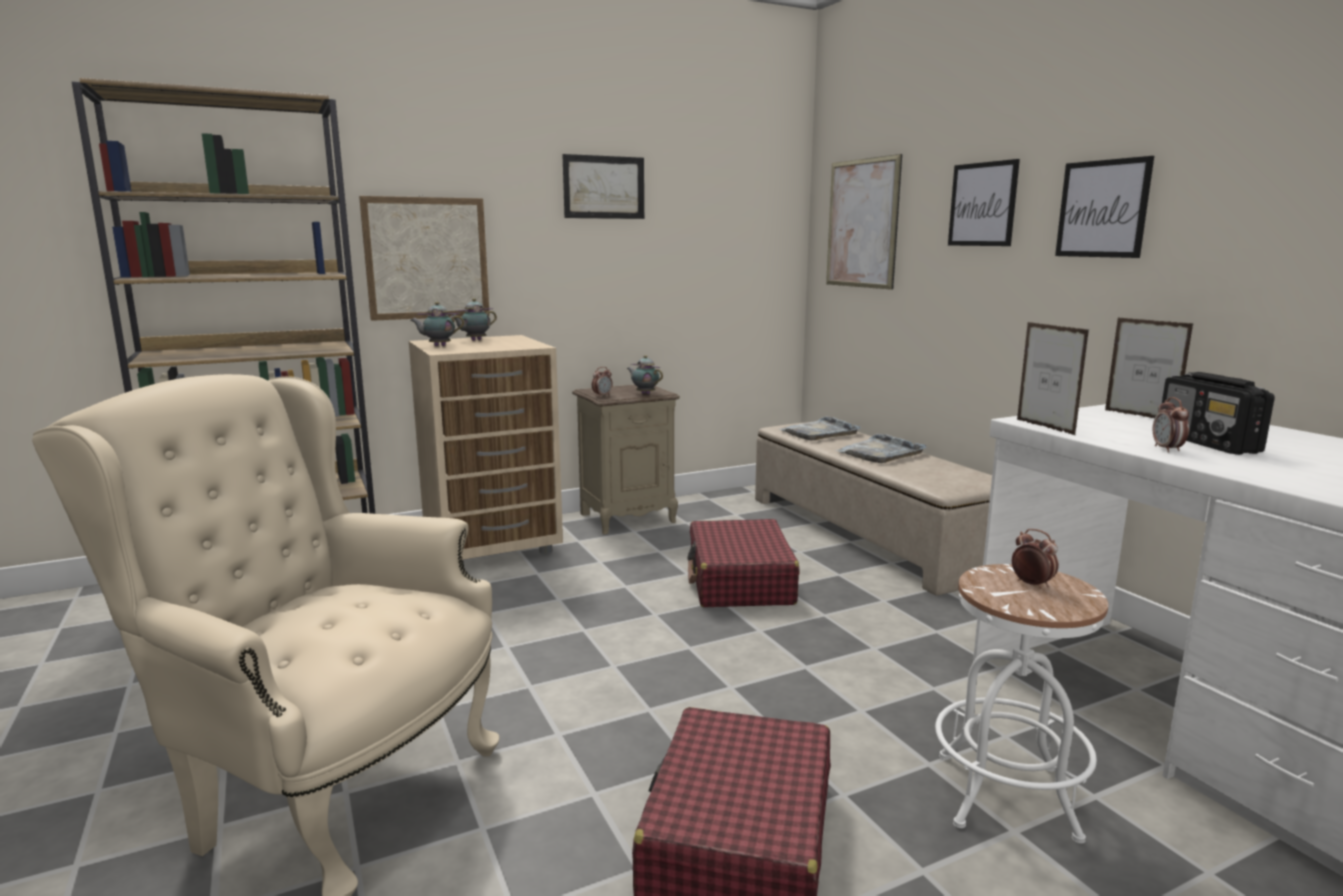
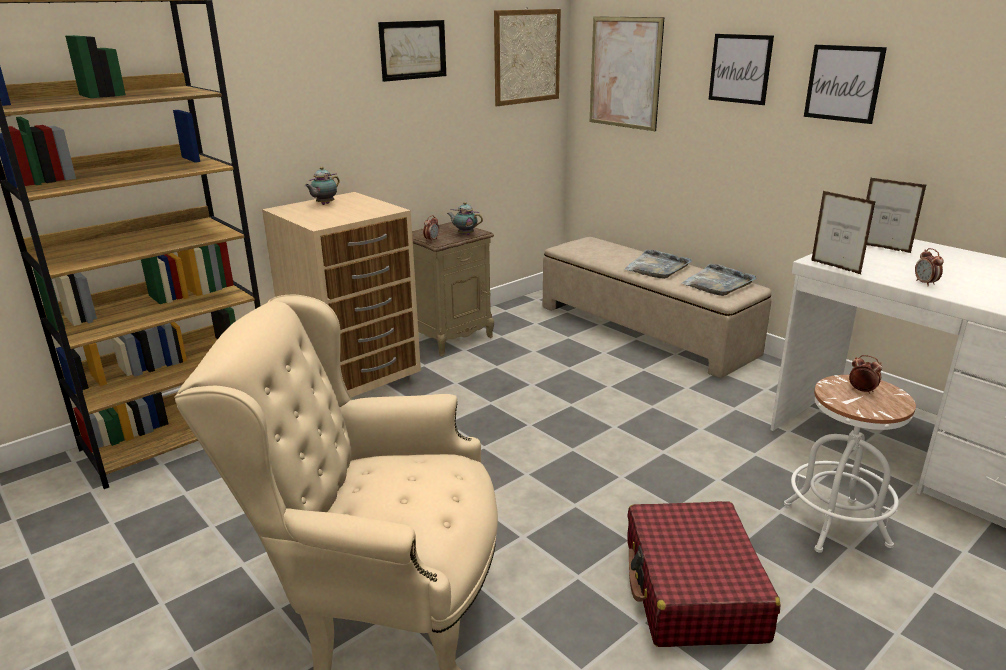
camera: 15 degrees left, 10 degrees up
picture [359,194,490,321] -> picture moved to [494,8,561,106]
teapot [410,302,464,346] -> none
red suitcase [687,519,800,607] -> none
grey tray [780,416,861,440] -> grey tray moved to [681,264,757,296]
radio [1162,372,1275,455] -> none

